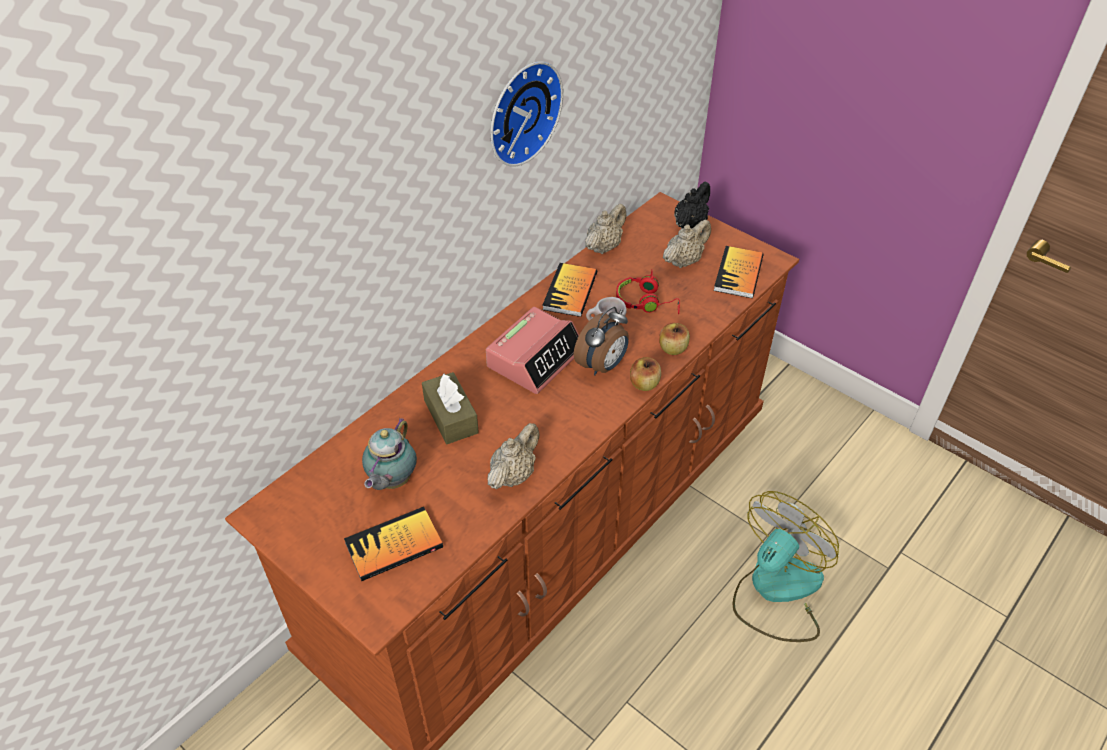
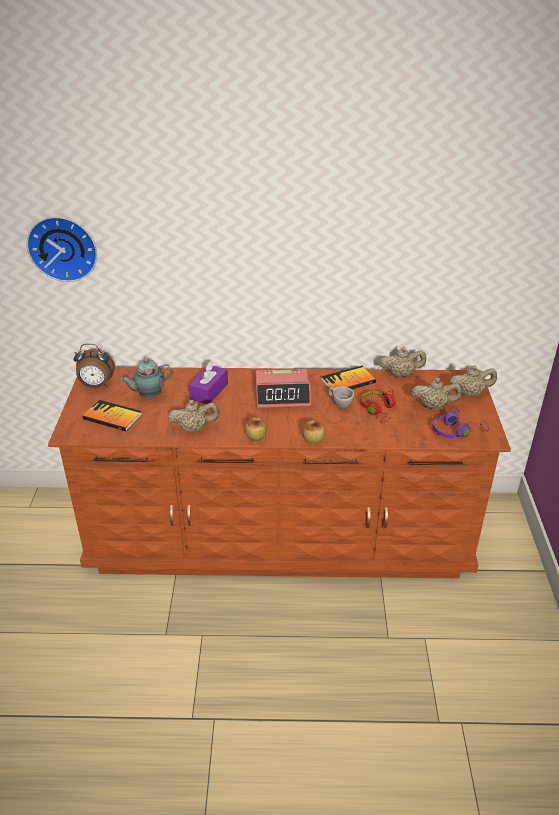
camera: 50 degrees right, 10 degrees down
brown tissue box [422,372,479,444] -> purple tissue box [189,361,228,404]
wall clock [490,61,563,167] -> wall clock moved to [26,217,97,282]
alarm clock [574,307,629,376] -> alarm clock moved to [73,343,115,388]
apple [659,323,690,355] -> apple moved to [245,417,267,441]
black teapot [674,182,710,229] -> beige teapot [450,365,497,397]
book [714,246,764,298] -> purple headphones [432,406,489,439]
fan [733,491,839,642] -> none

